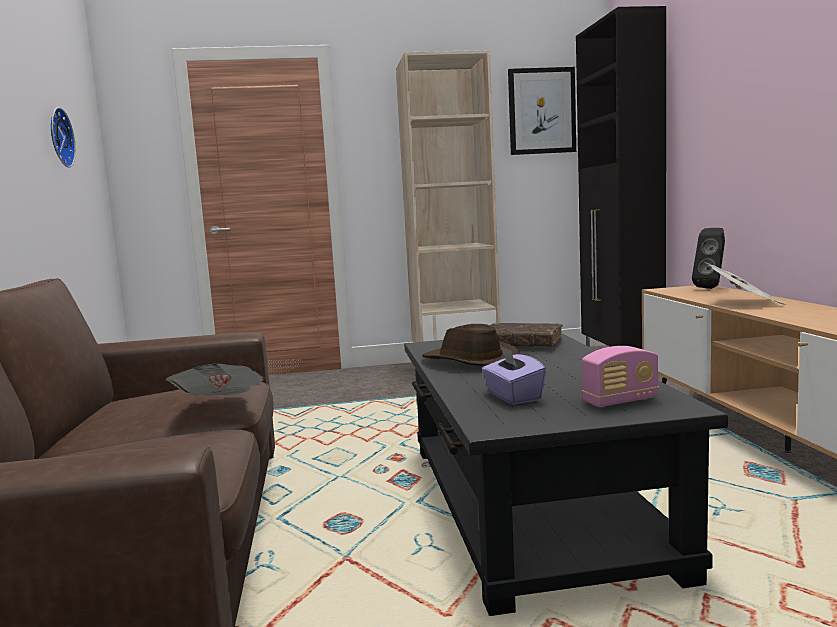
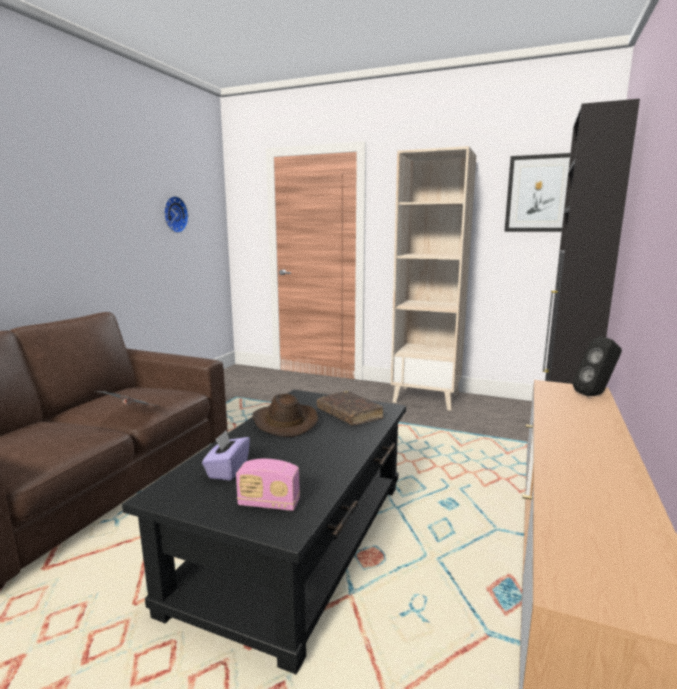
camera: 30 degrees right, 5 degrees up
newspaper [704,262,786,305] -> none

